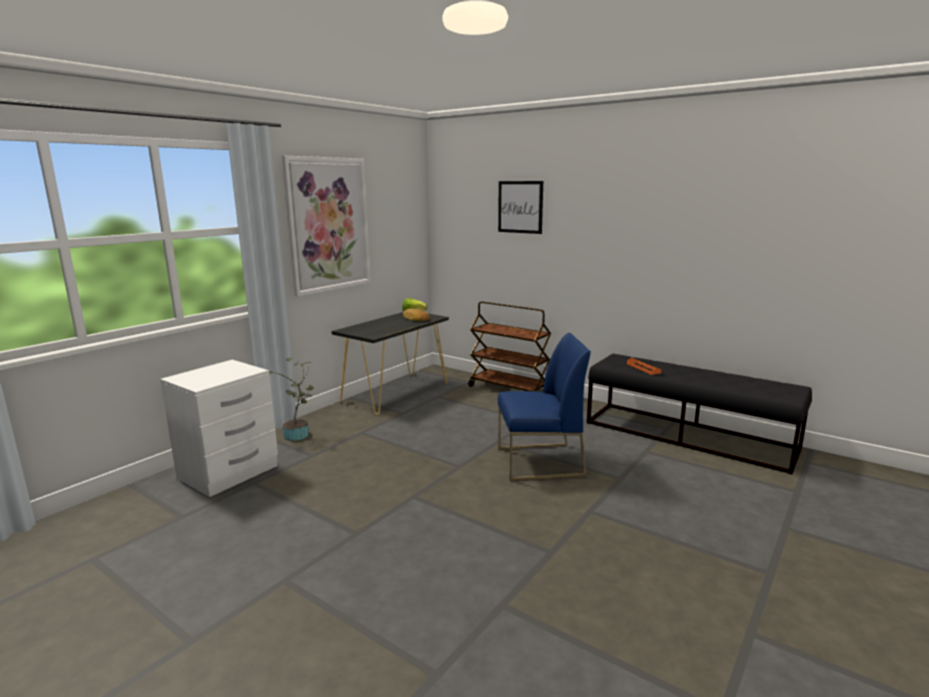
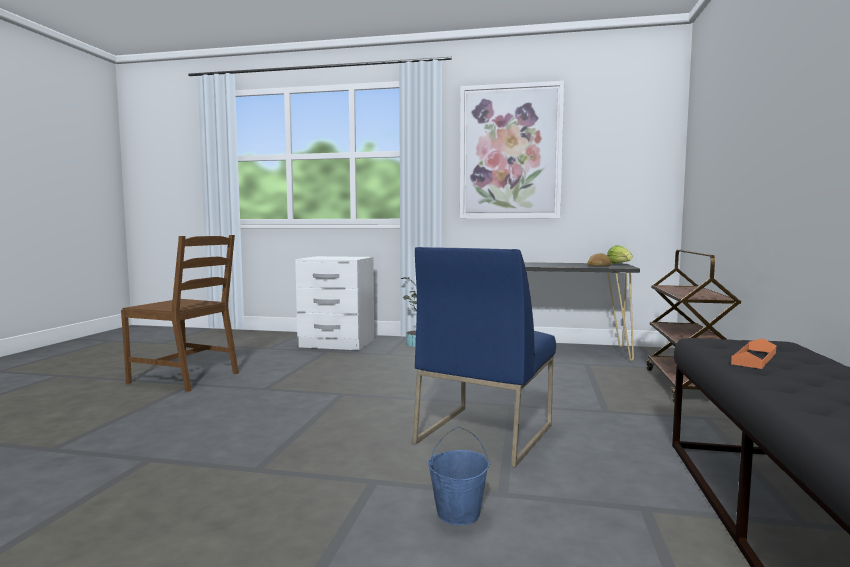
camera: 65 degrees right, 10 degrees down
picture [498,181,543,234] -> none
blue chair [498,333,591,481] -> blue chair turned 60 degrees clockwise [413,247,556,467]
none -> brown chair [121,235,239,392]
none -> blue bucket [428,426,489,525]

